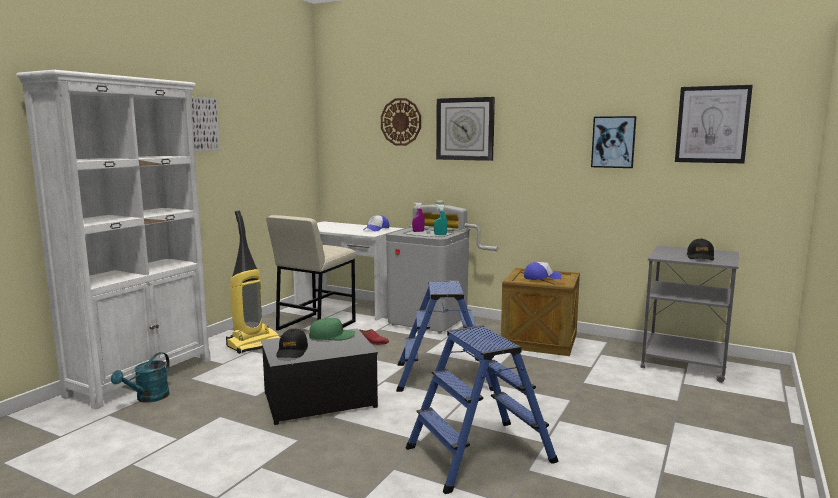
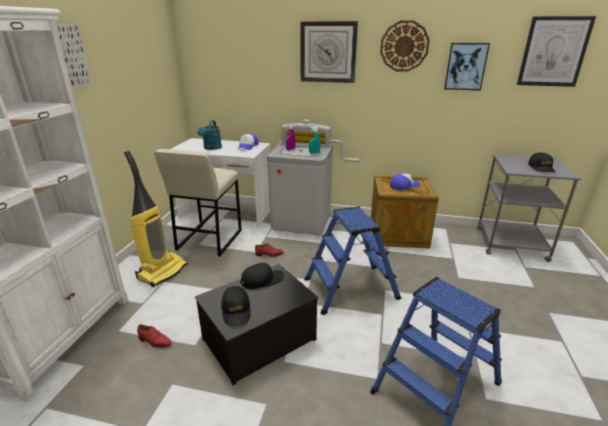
camera: 15 degrees left, 15 degrees up
turquoise watering can [111,352,170,402] -> turquoise watering can moved to [197,121,222,150]
green cap [309,318,355,340] -> black cap [240,263,284,289]
wall clock [381,98,421,146] -> wall clock moved to [380,20,430,72]
none -> red shoe [137,324,172,348]

